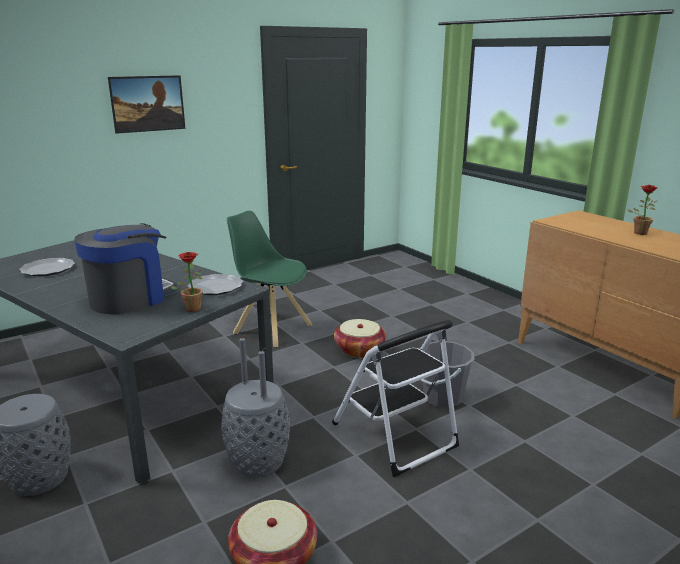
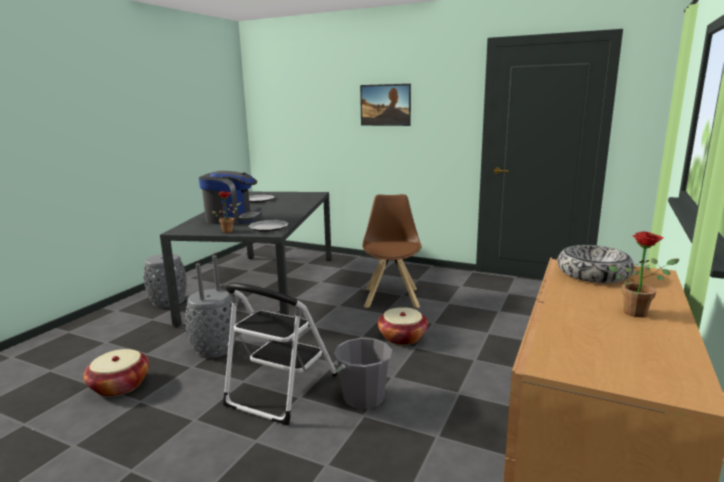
camera: 60 degrees right, 5 degrees down
green chair [227,211,312,347] -> brown chair [362,194,422,308]
none -> bowl [558,245,634,283]

